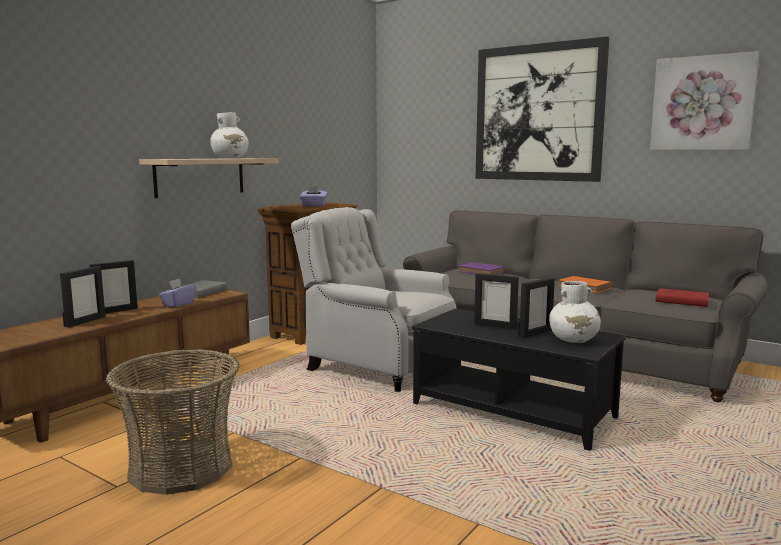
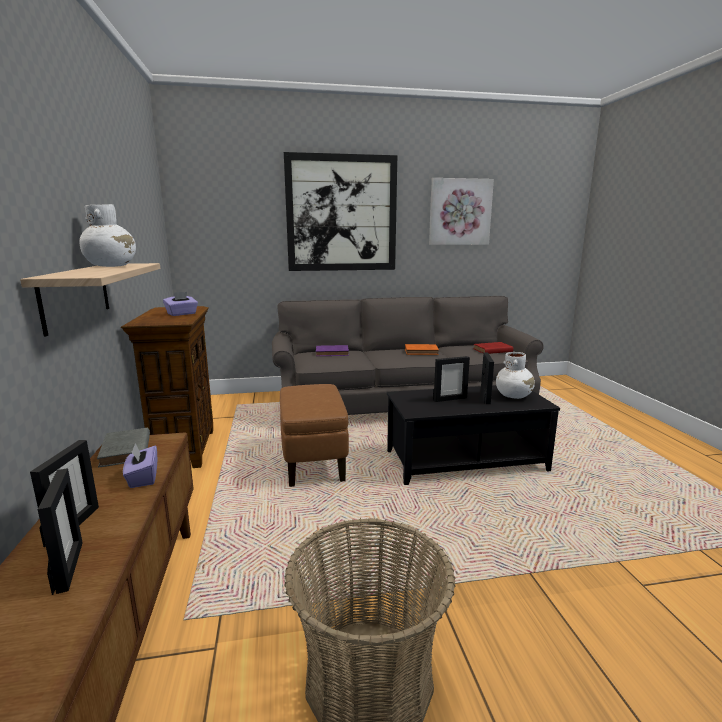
camera: 45 degrees left, 5 degrees up
white armchair [291,207,456,392] -> brown ottoman [280,384,349,487]

